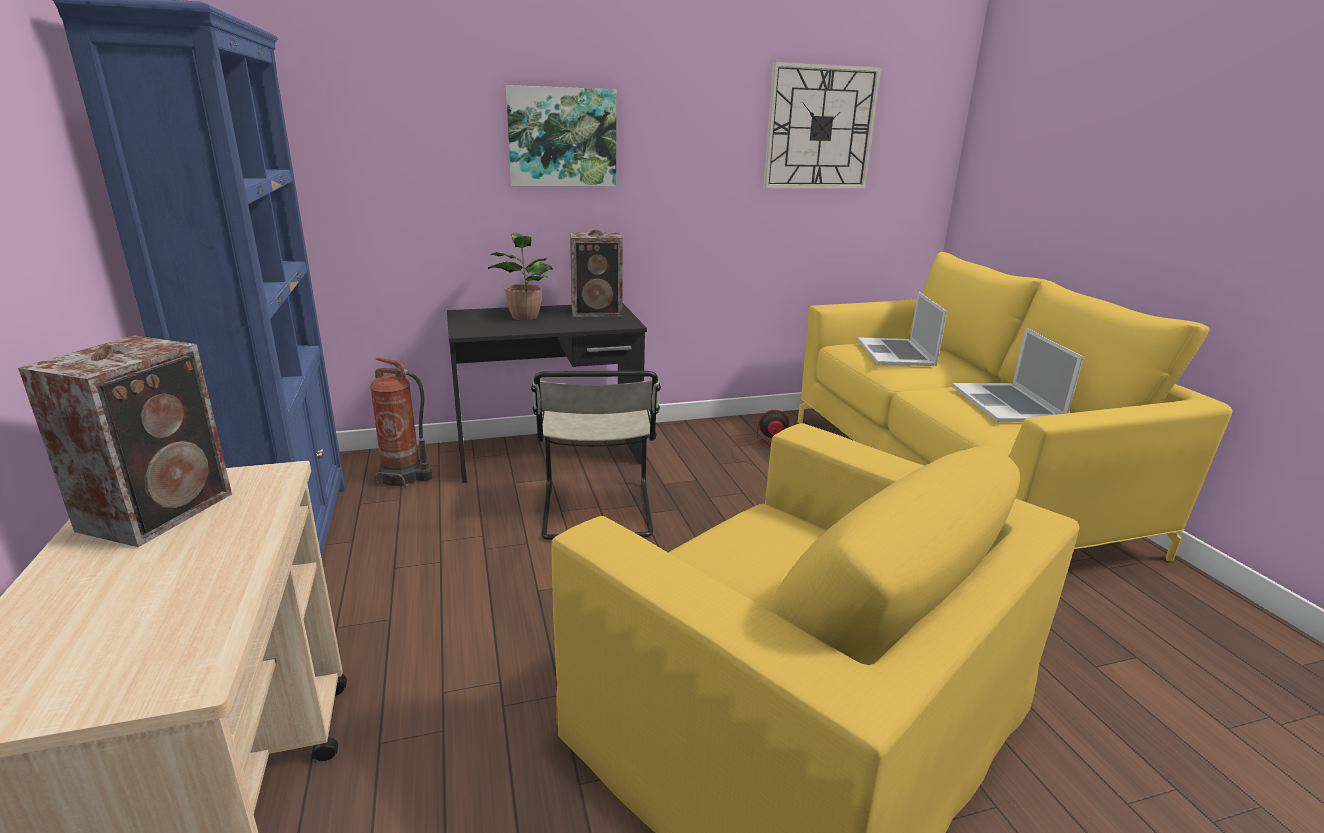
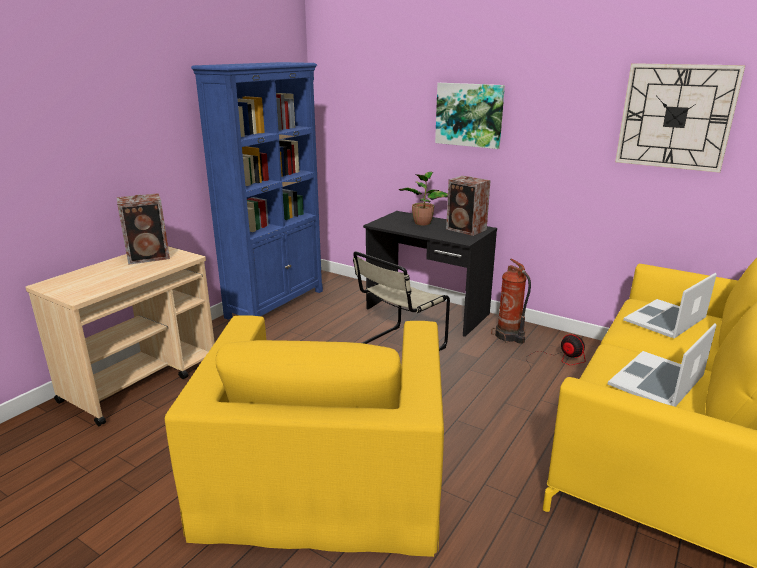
camera: 50 degrees right, 0 degrees up
fire extinguisher [370,358,432,487] -> fire extinguisher moved to [491,259,531,344]

